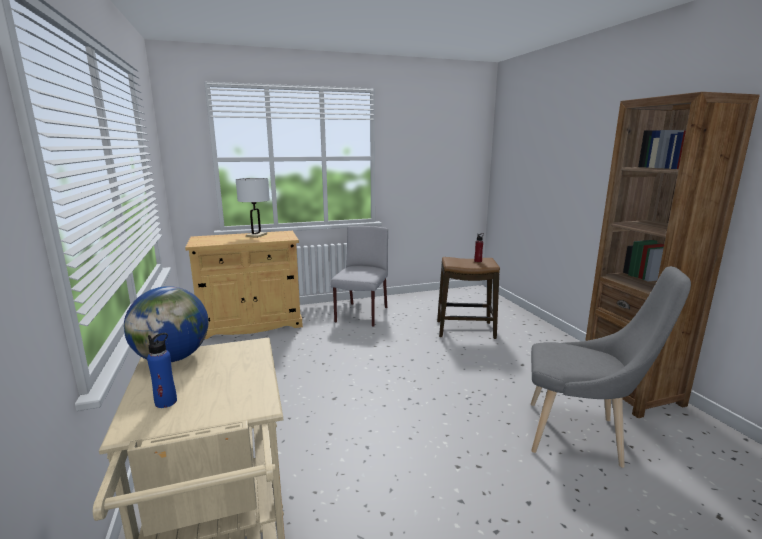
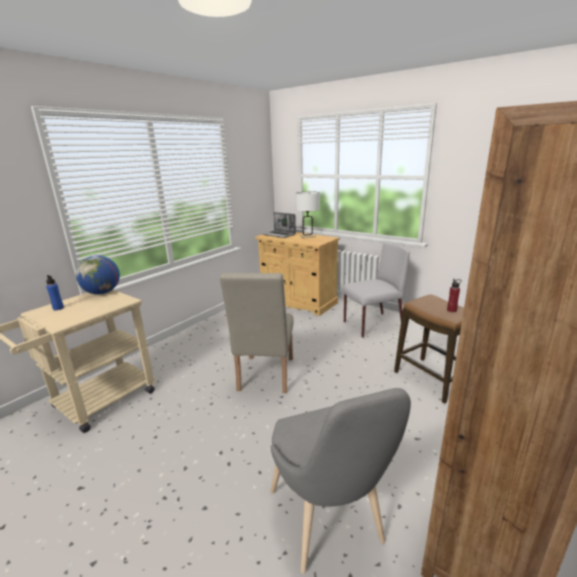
camera: 55 degrees right, 5 degrees up
none -> beige chair [220,273,294,393]
none -> laptop [263,212,296,238]

